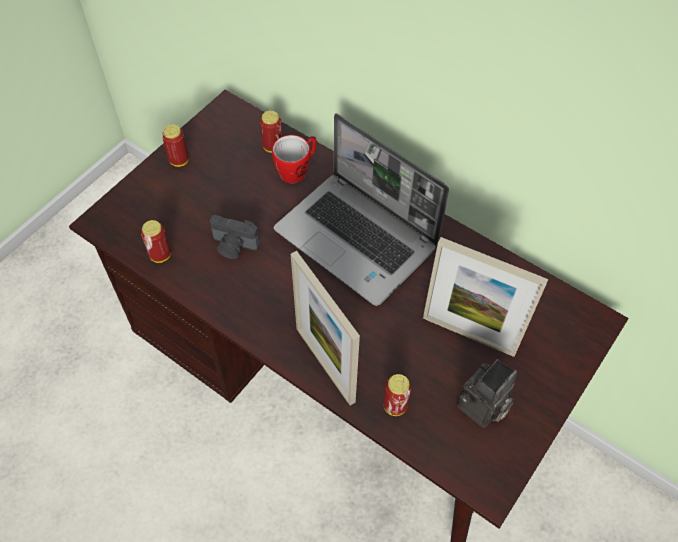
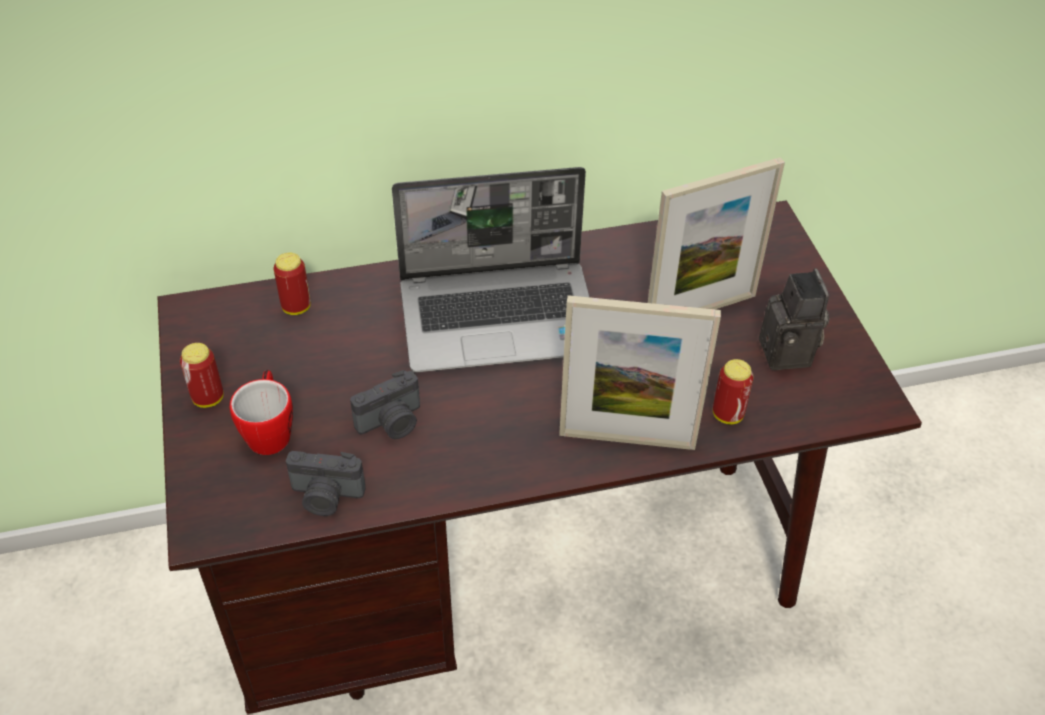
camera: 50 degrees left, 10 degrees down
can [141,220,171,263] -> camera [286,451,366,516]
mug [272,135,317,183] -> mug moved to [230,370,293,455]

